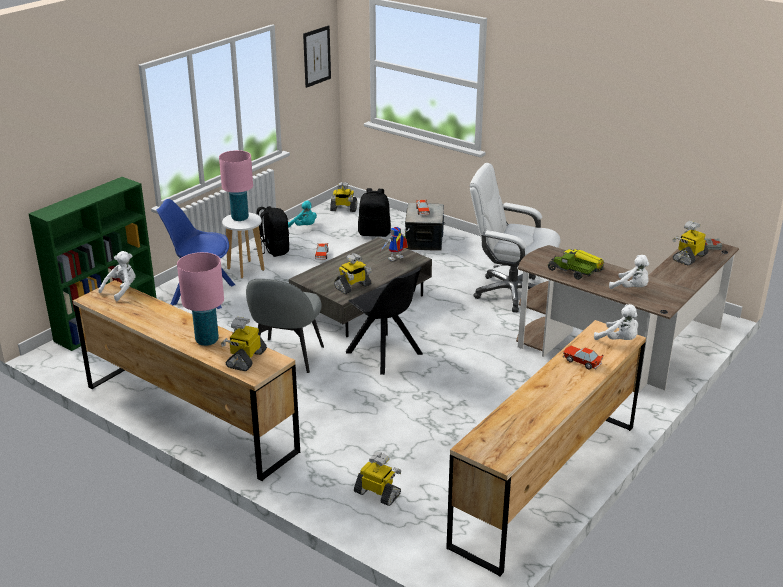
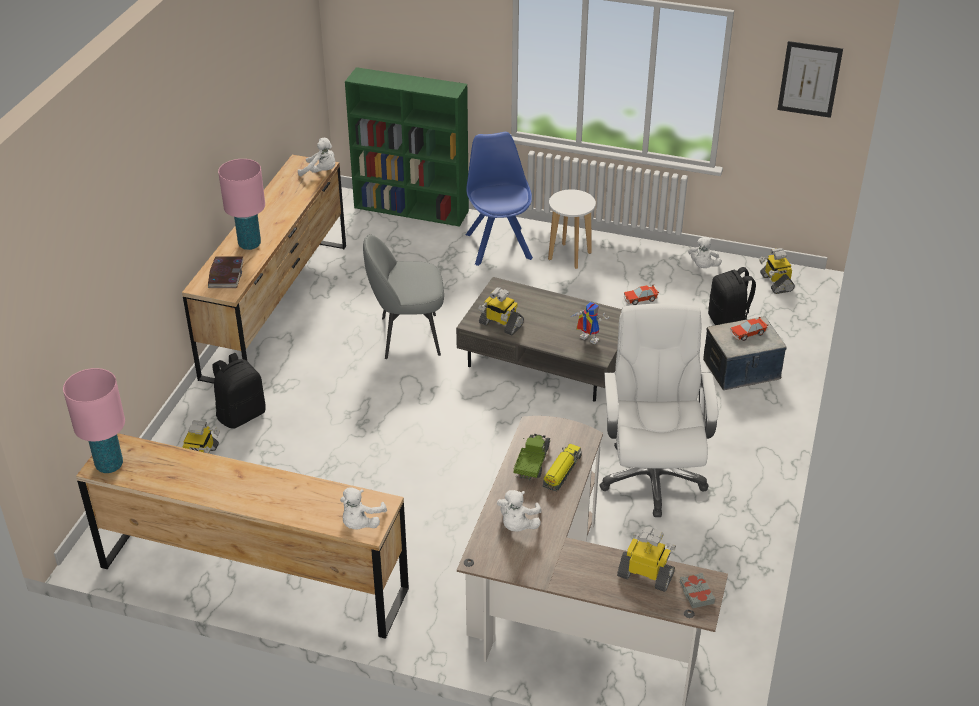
camera: 70 degrees right, 10 degrees up
pink table lamp [219,150,253,221] -> pink table lamp moved to [63,368,125,473]
toy robot [221,317,267,371] -> book [208,256,244,288]
black backpack [256,206,289,257] -> black backpack moved to [213,353,266,429]
turquoise plush toy [288,201,317,227] -> white plush toy [688,237,722,268]
black chair [346,266,423,375] -> none
toy car [563,346,604,369] -> none

